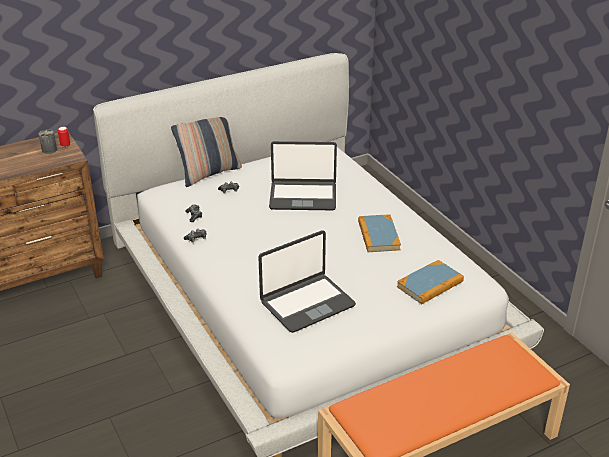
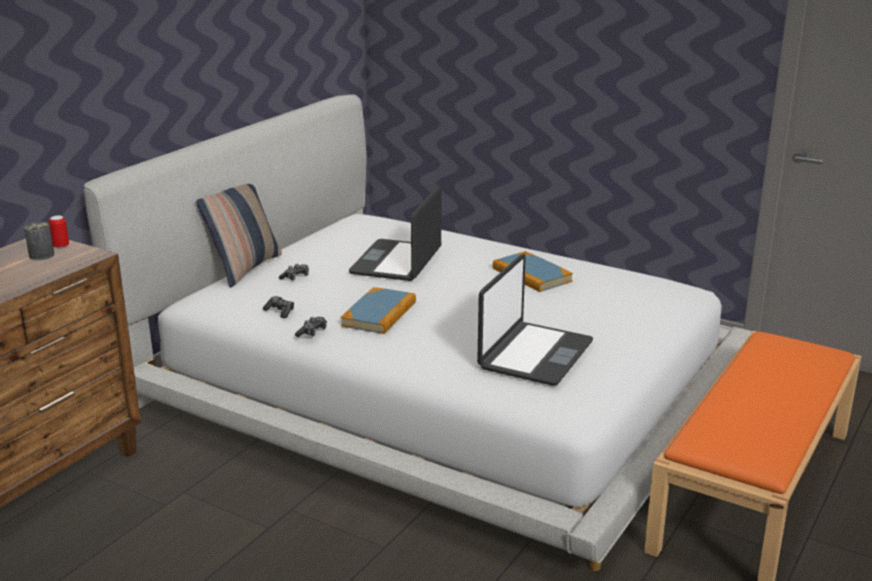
camera: 30 degrees left, 10 degrees down
laptop [269,141,337,210] -> laptop turned 135 degrees clockwise [349,186,441,281]
book [397,260,464,304] -> book moved to [340,287,416,334]

